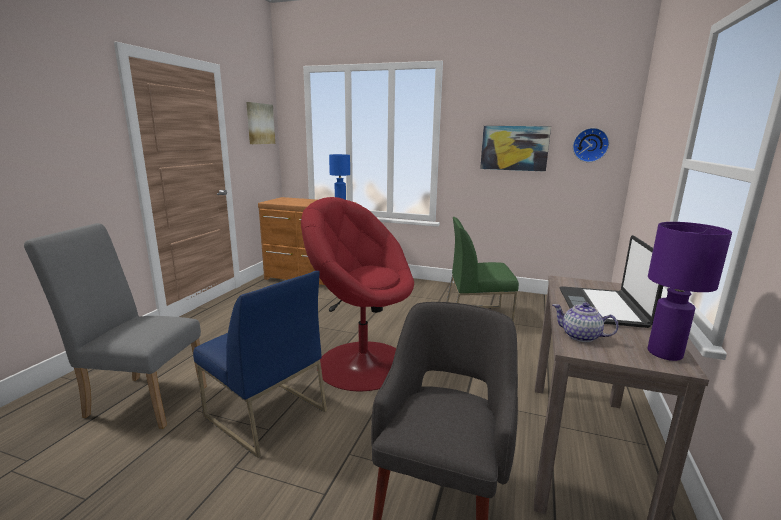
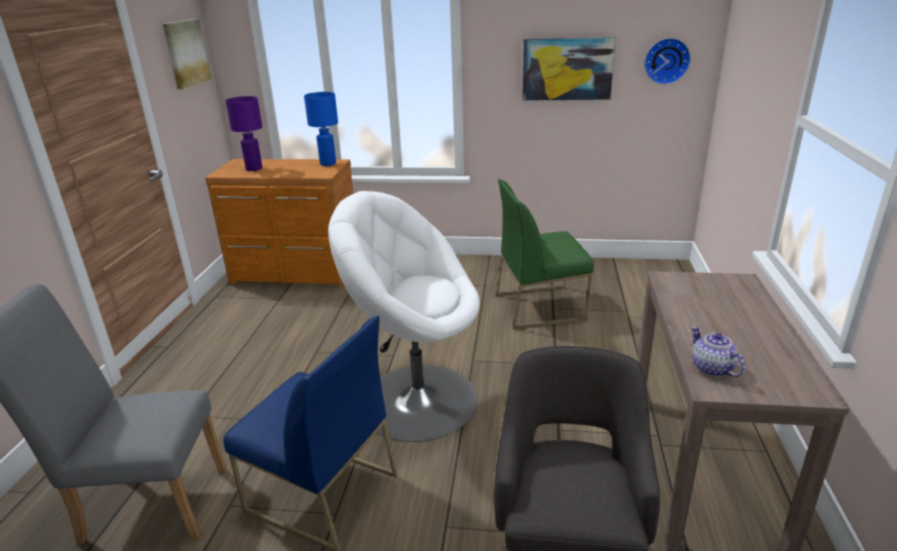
camera: 10 degrees left, 10 degrees up
red armchair [301,197,414,391] -> white armchair [328,191,480,442]
teapot [553,302,619,342] -> teapot turned 45 degrees clockwise [691,326,745,377]
laptop [560,235,663,328] -> none
purple table lamp [648,222,732,361] -> purple table lamp moved to [225,96,262,171]

